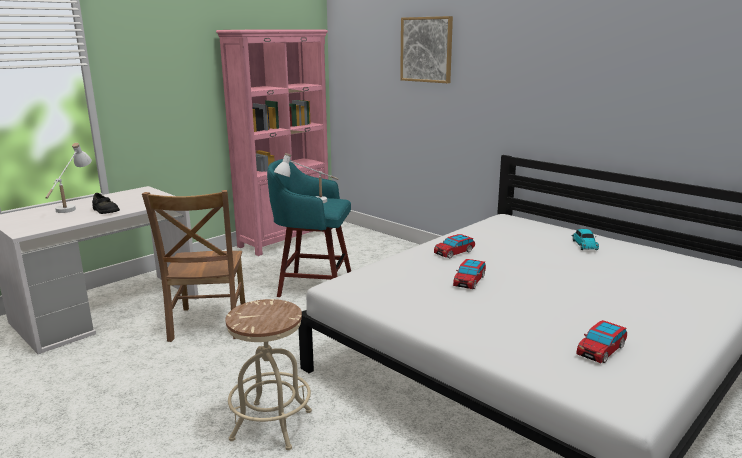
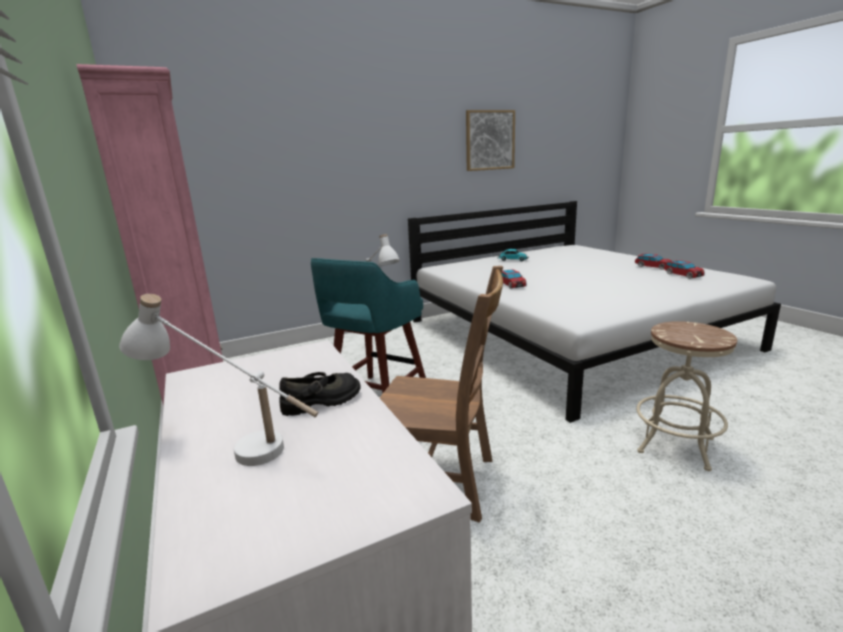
camera: 70 degrees left, 0 degrees up
picture [400,16,453,83] -> picture moved to [466,110,515,171]
toy car [453,259,486,289] -> toy car moved to [635,253,671,270]

